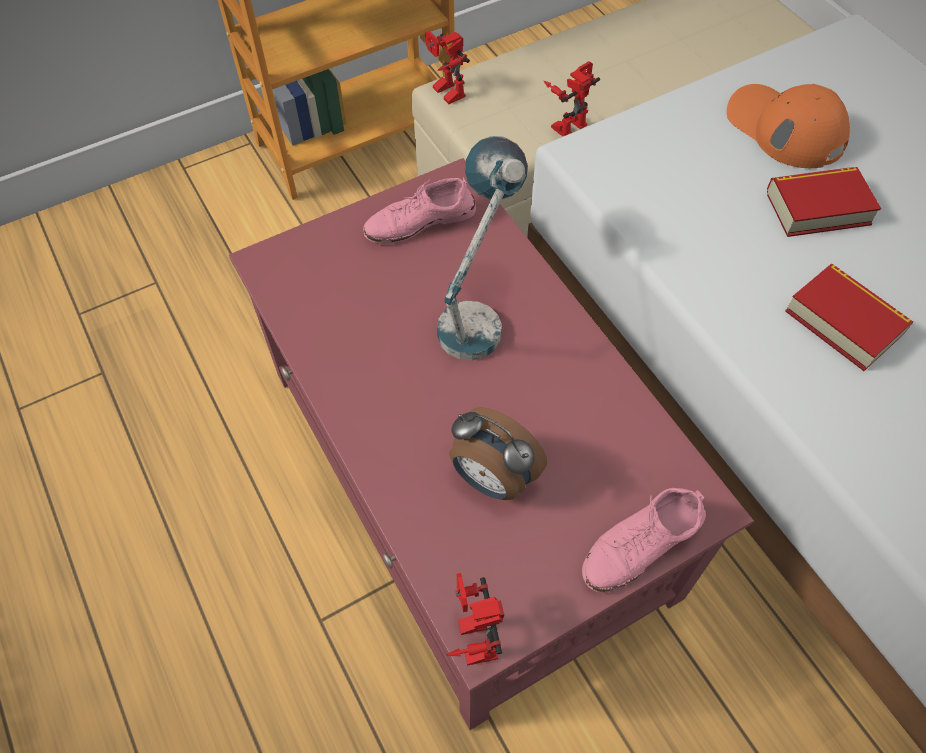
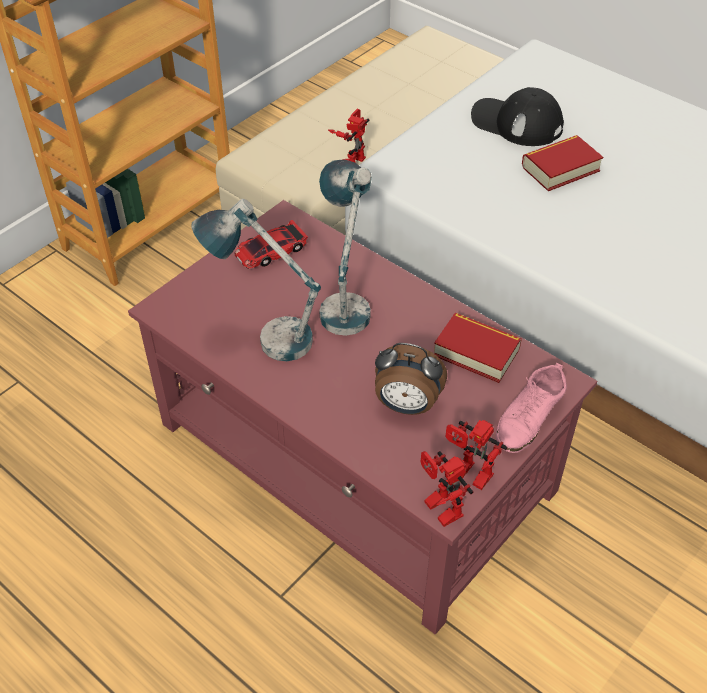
camera: 20 degrees left, 10 degrees down
pink shoe [363,177,476,244] -> toy car [234,220,308,269]
toy robot [425,31,470,104] -> toy robot moved to [445,420,508,490]
orange cap [726,84,850,168] -> black cap [471,87,564,146]
book [785,263,913,371] -> book moved to [434,313,522,383]
none -> table lamp [191,199,321,361]

